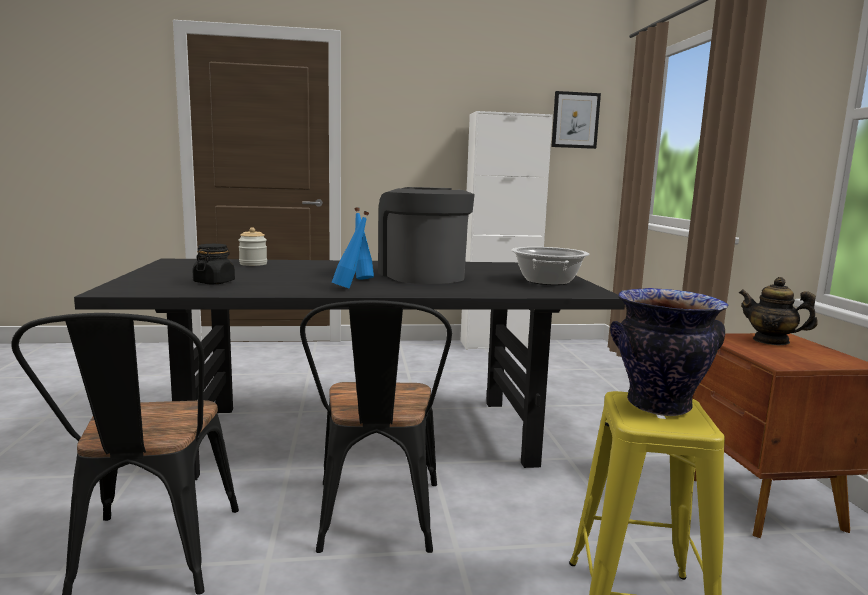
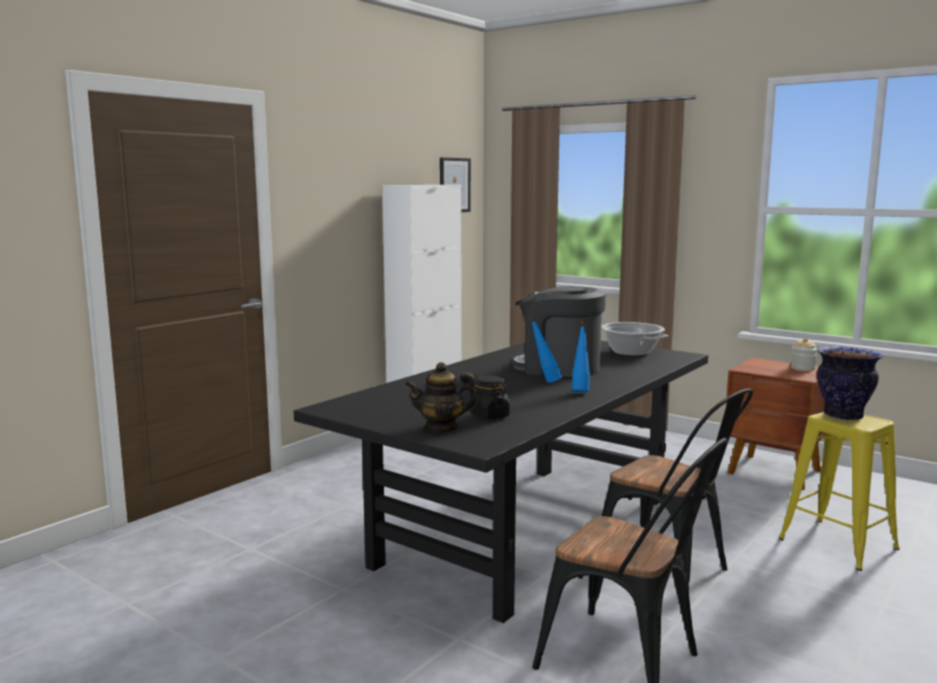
camera: 45 degrees left, 0 degrees up
jar [238,227,267,266] -> jar moved to [791,338,817,371]
teapot [739,277,818,345] -> teapot moved to [405,362,479,433]

